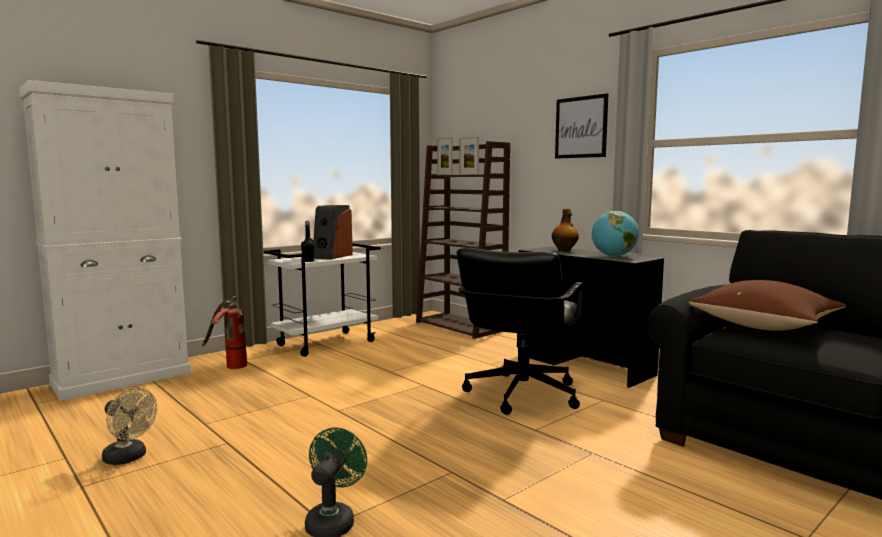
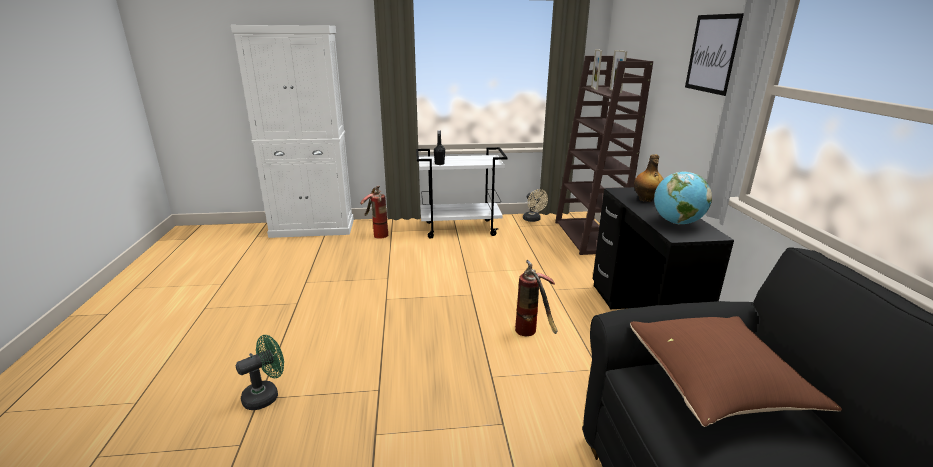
camera: 35 degrees right, 15 degrees up
beige fan [102,388,157,465] -> beige fan moved to [523,189,548,222]
speaker [313,205,353,260] -> none
black office chair [457,248,584,415] -> fire extinguisher [515,260,558,336]

